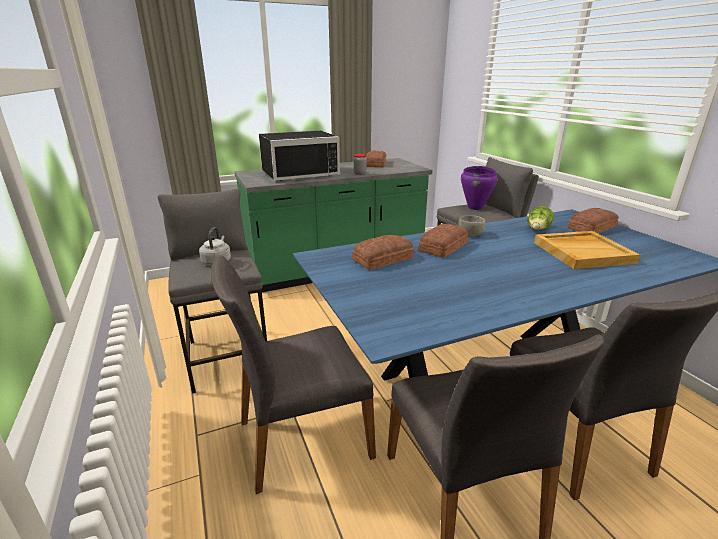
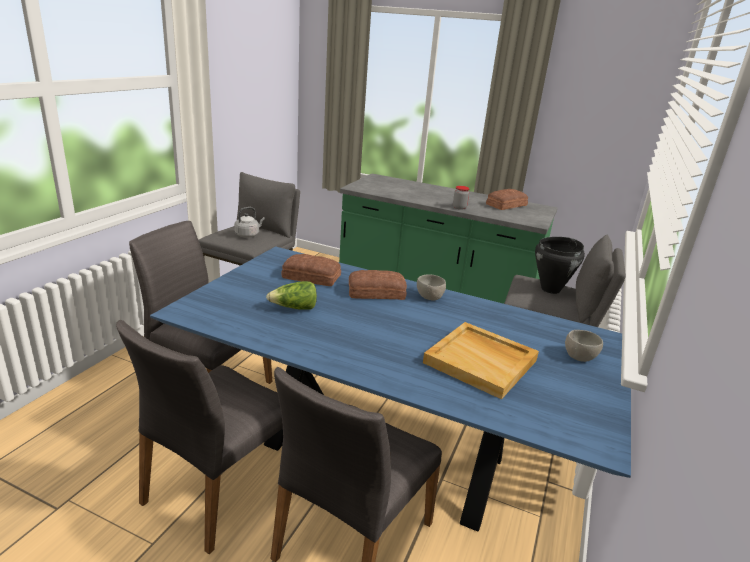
camera: 45 degrees right, 0 degrees up
black microwave [259,131,340,181] -> none
purple cooking pot [461,166,498,210] -> black cooking pot [535,237,585,294]
lettuce [527,206,554,230] -> lettuce moved to [266,281,317,310]
bread [568,208,619,233] -> grey bowl [565,330,603,362]

